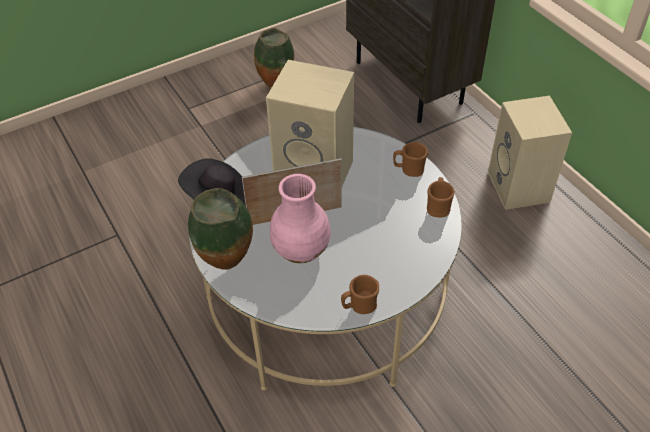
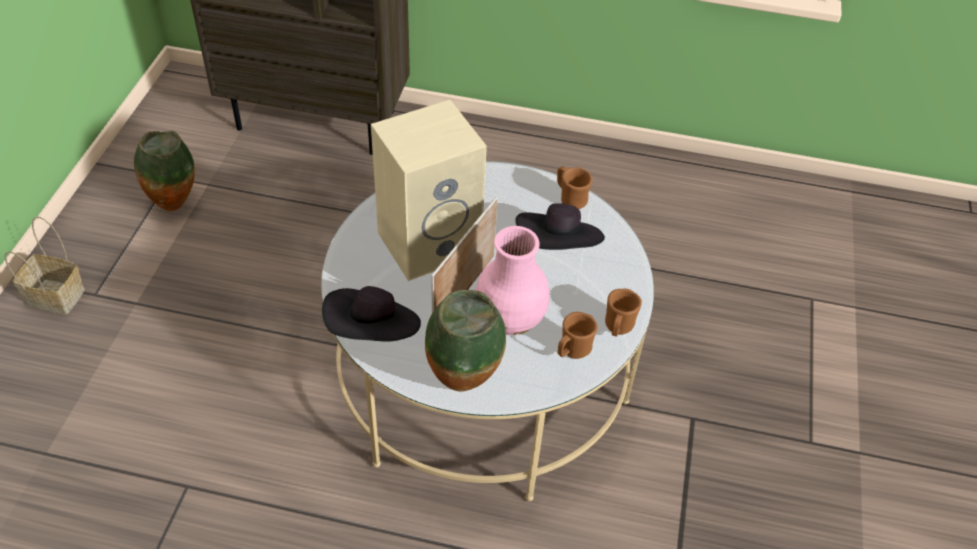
camera: 50 degrees left, 0 degrees up
brown mug [393,142,428,177] -> brown mug moved to [558,312,598,359]
beige speaker [488,96,572,210] -> none
none -> basket [5,217,85,315]
none -> black hat [515,203,605,250]

